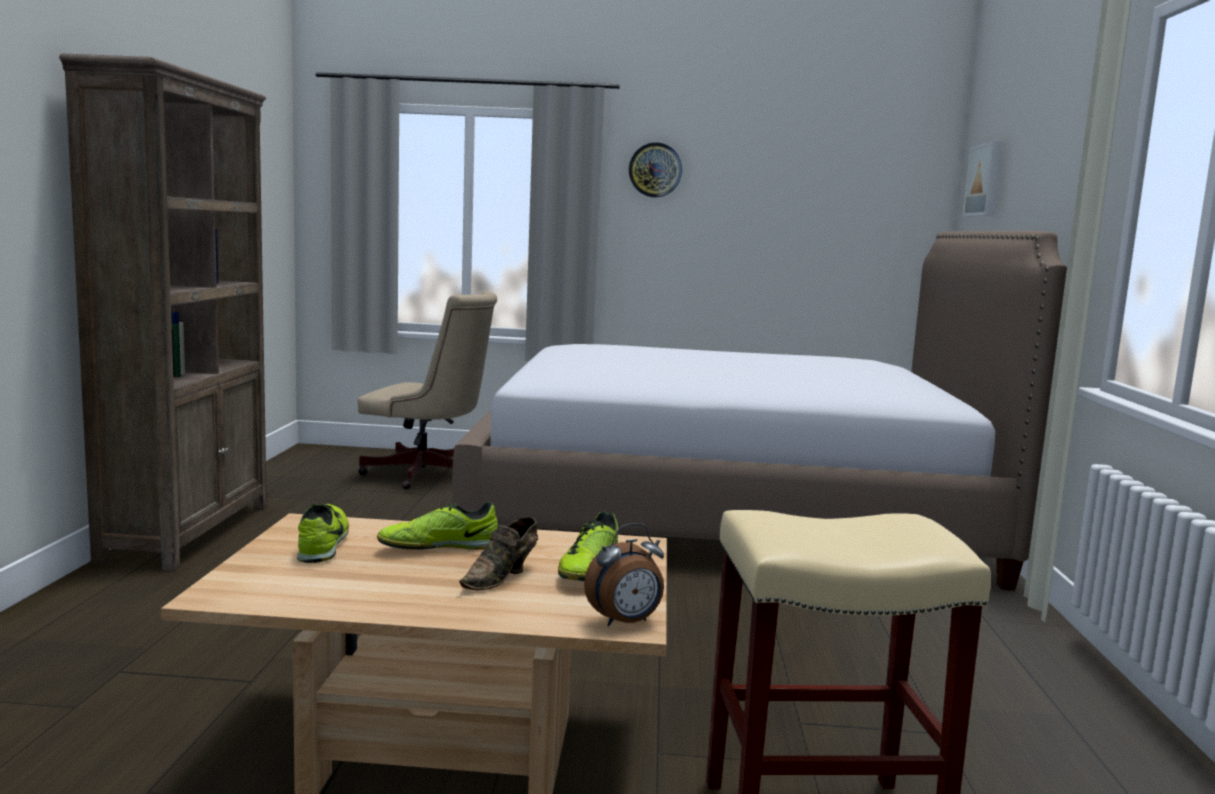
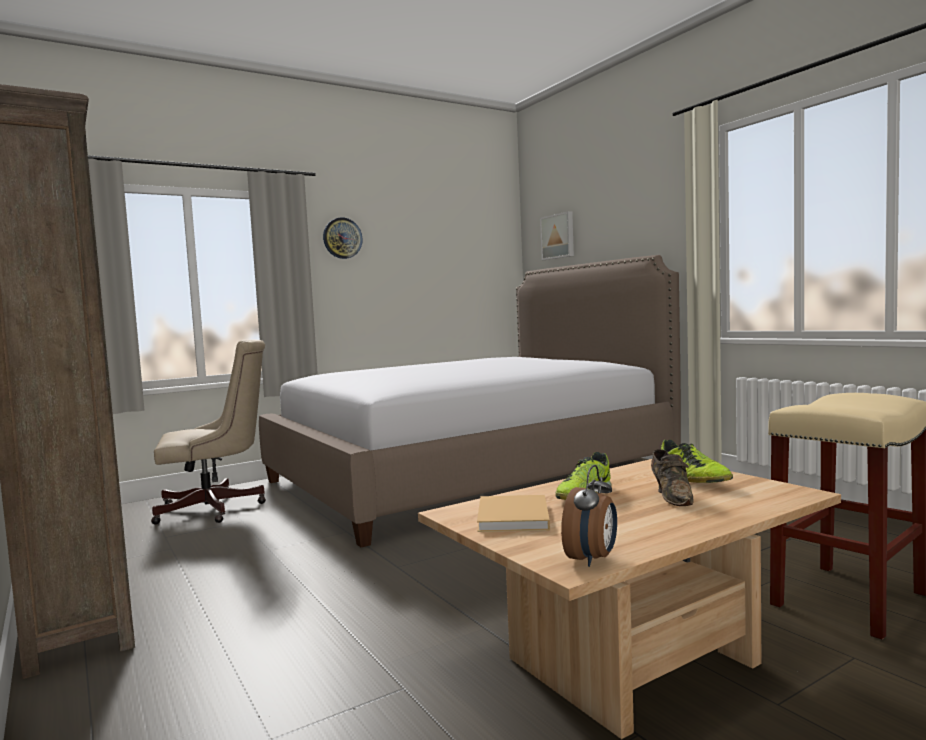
camera: 35 degrees left, 5 degrees down
shoe [297,503,349,563] -> beige book [477,495,550,532]
alarm clock [584,523,664,627] -> alarm clock moved to [561,465,617,567]

